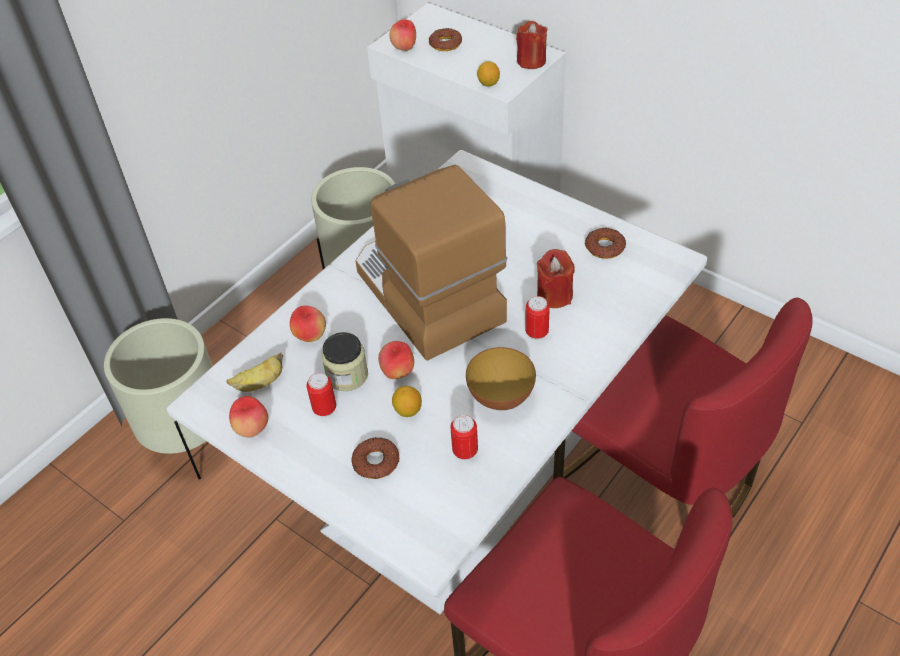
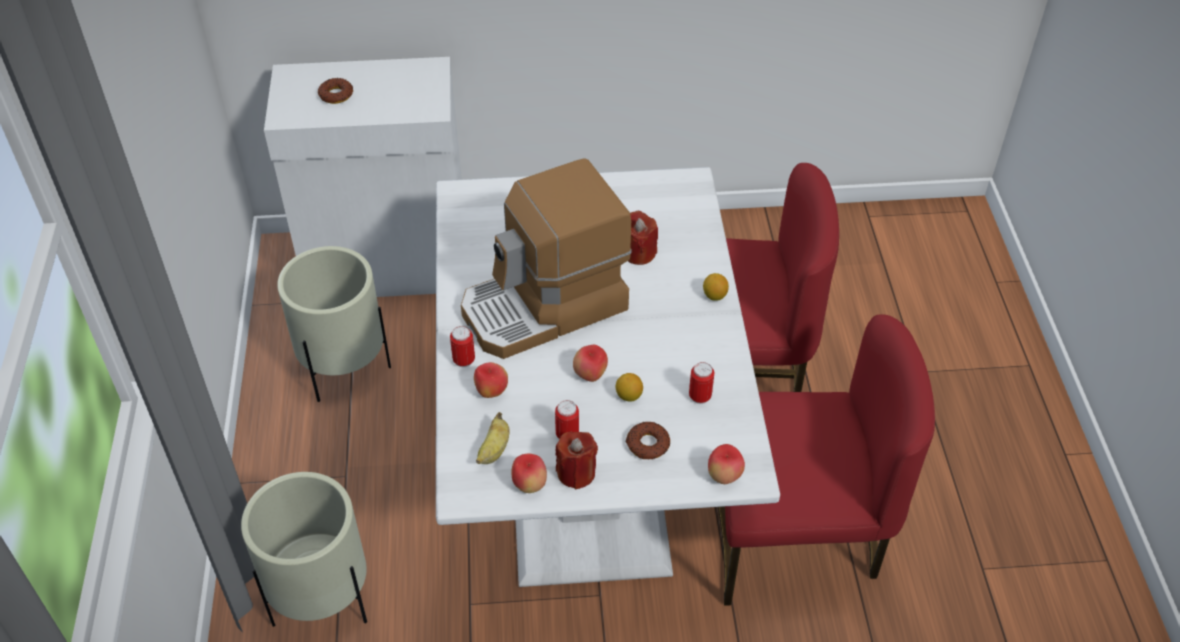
camera: 45 degrees left, 0 degrees up
jar [322,332,368,391] -> none
coffee machine [355,165,507,360] -> coffee machine turned 45 degrees counterclockwise [461,158,632,359]
apple [389,19,416,51] -> apple moved to [708,444,745,484]
bowl [466,347,536,410] -> none
lemon [477,61,500,87] -> lemon moved to [703,273,729,301]
red candle [516,21,547,69] -> red candle moved to [555,432,598,489]
can [525,296,550,340] -> can moved to [450,326,475,367]
donut [585,227,626,259] -> none

